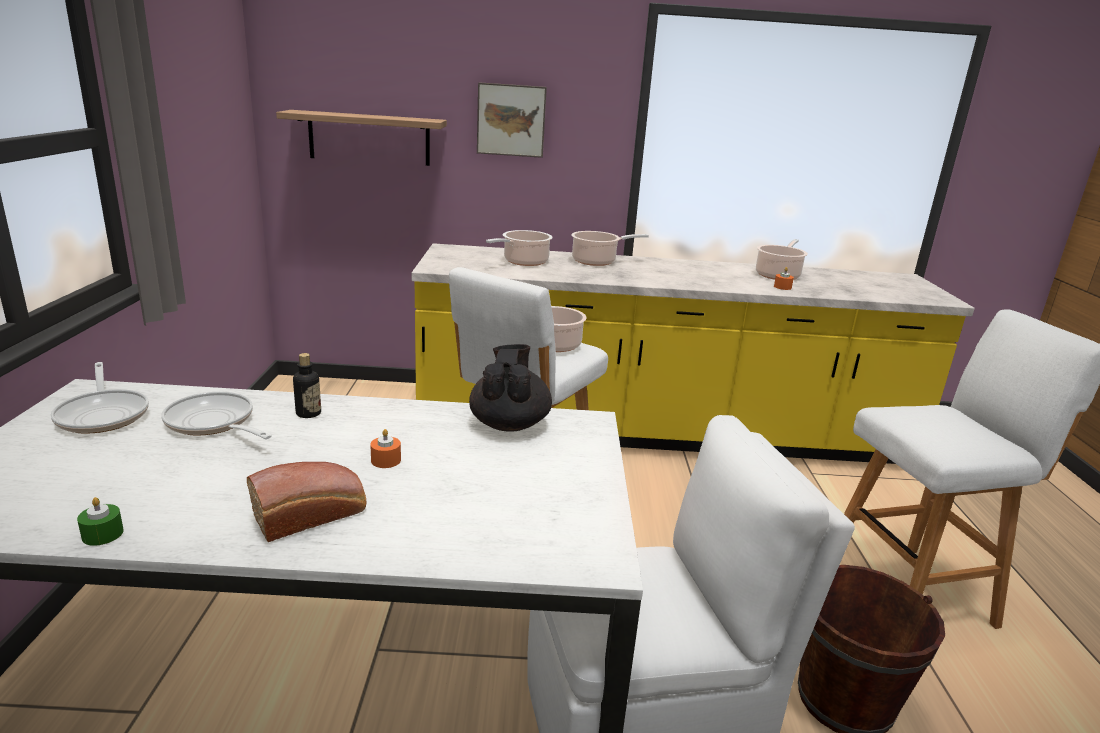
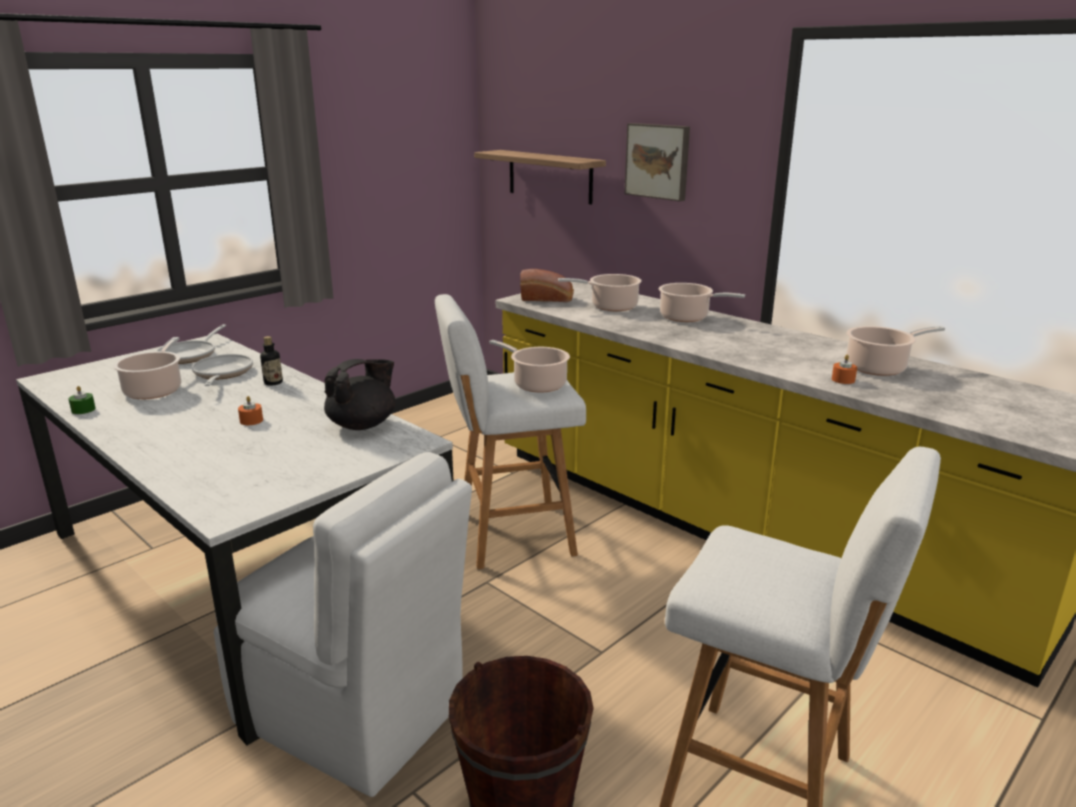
camera: 45 degrees right, 0 degrees up
bread [247,462,366,542] -> bread moved to [520,269,574,302]
none -> cooking pot [113,337,181,399]

